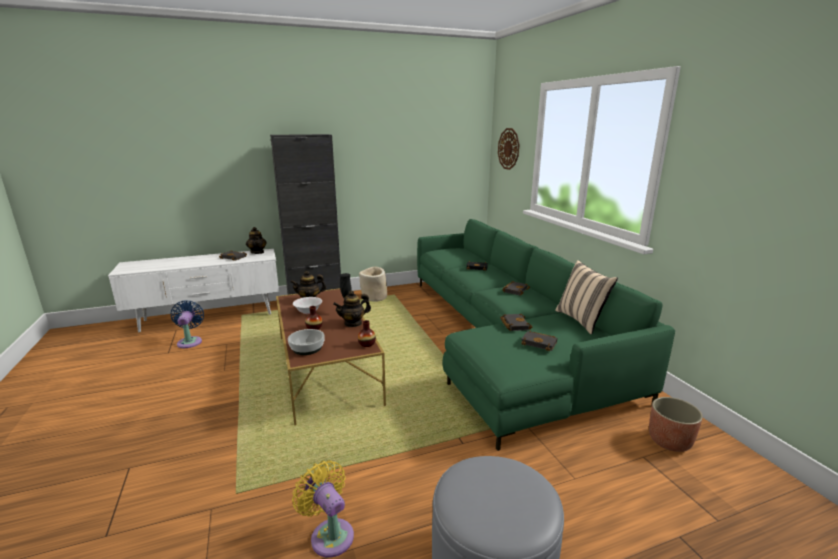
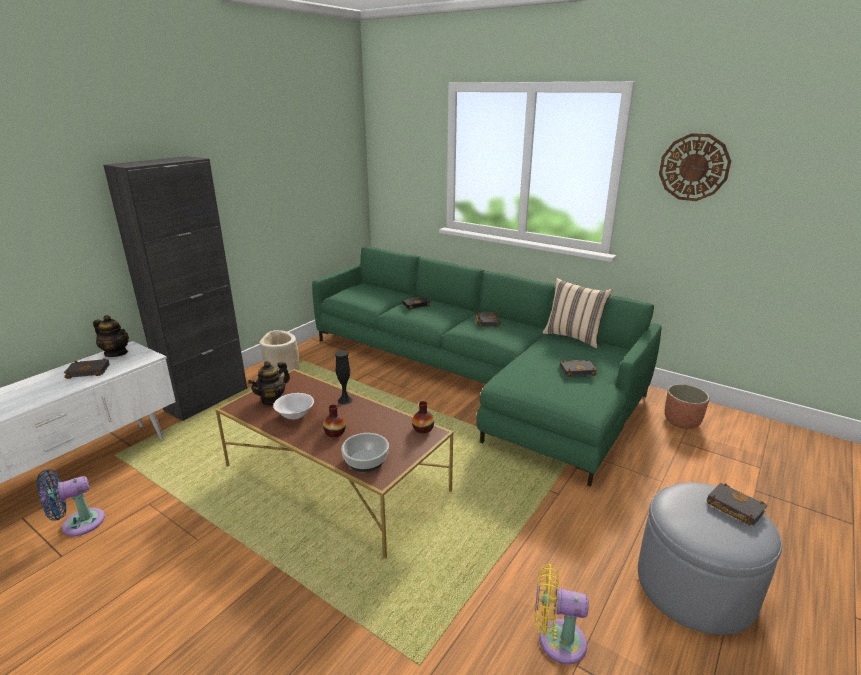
camera: 35 degrees left, 5 degrees up
blue fan [171,300,204,348] -> blue fan turned 75 degrees counterclockwise [37,469,105,536]
teapot [333,291,371,327] -> none
wall clock [498,128,520,170] -> wall clock moved to [659,133,731,201]
black book [500,314,532,331] -> black book moved to [707,483,767,526]

